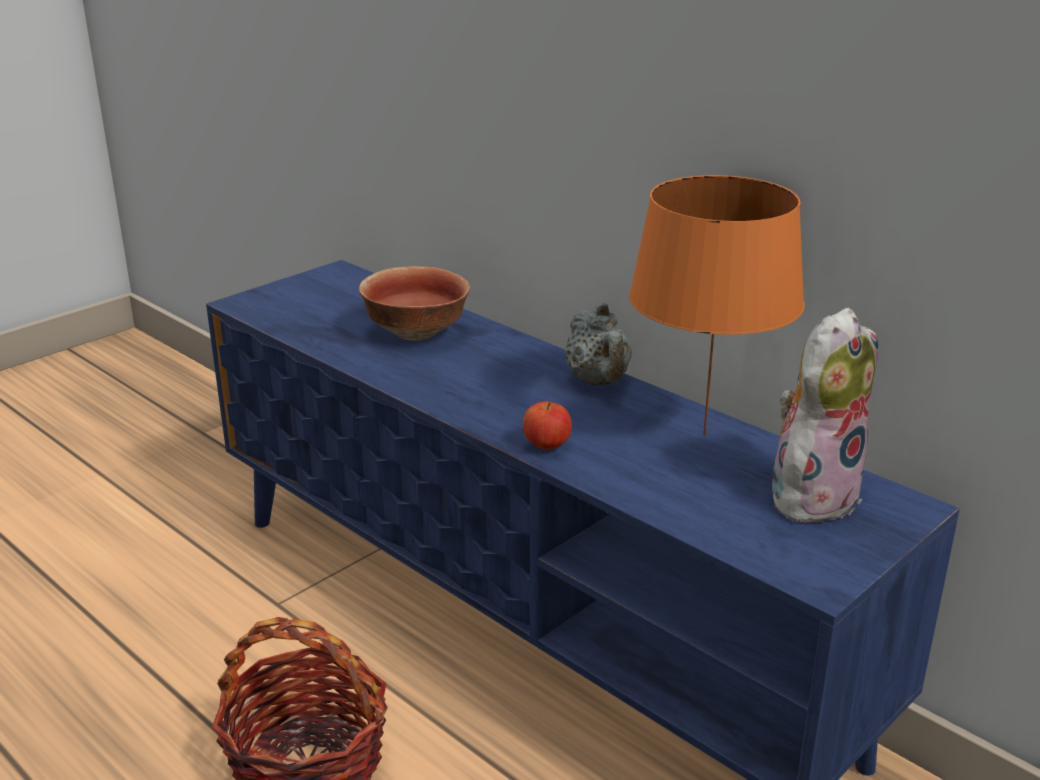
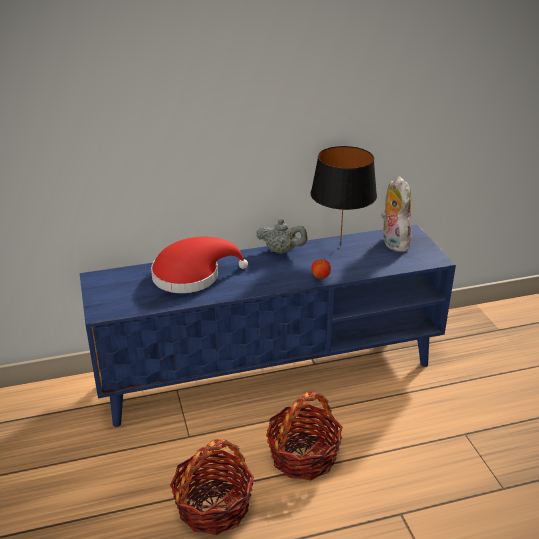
camera: 60 degrees left, 5 degrees up
bowl [359,266,470,341] -> red hat [151,237,248,293]
orange table lamp [629,175,805,436] -> black table lamp [310,146,377,246]
none -> basket [170,439,254,535]

